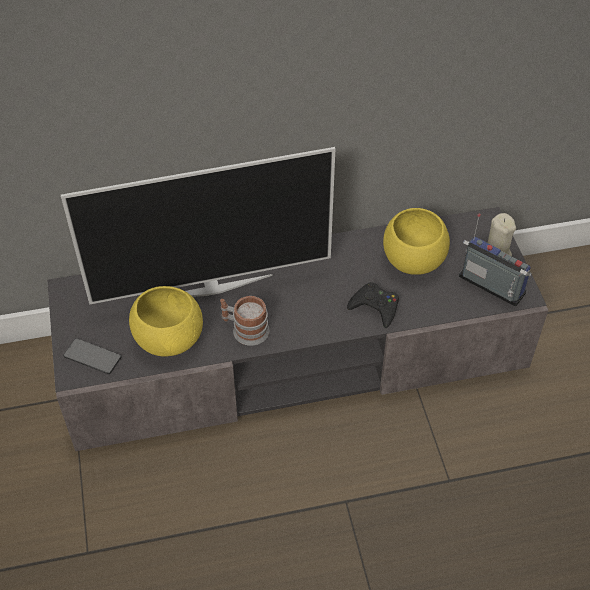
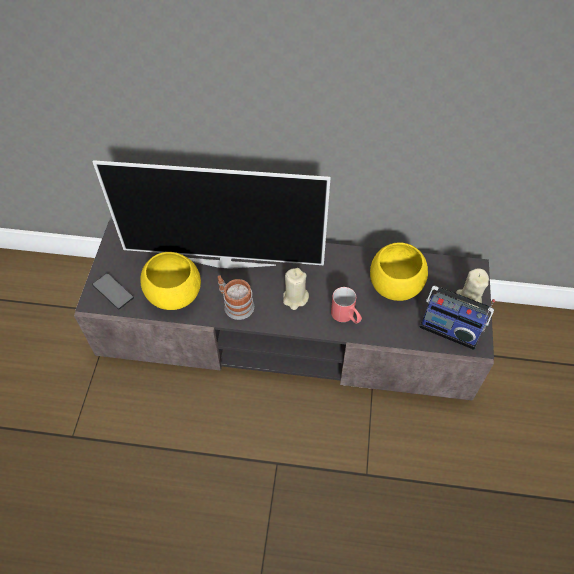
camera: 20 degrees right, 5 degrees up
black game controller [347,282,399,328] -> red mug [331,287,362,324]
radio [459,213,532,307] -> radio turned 150 degrees clockwise [419,285,495,350]
none -> beige candle [283,268,309,310]

